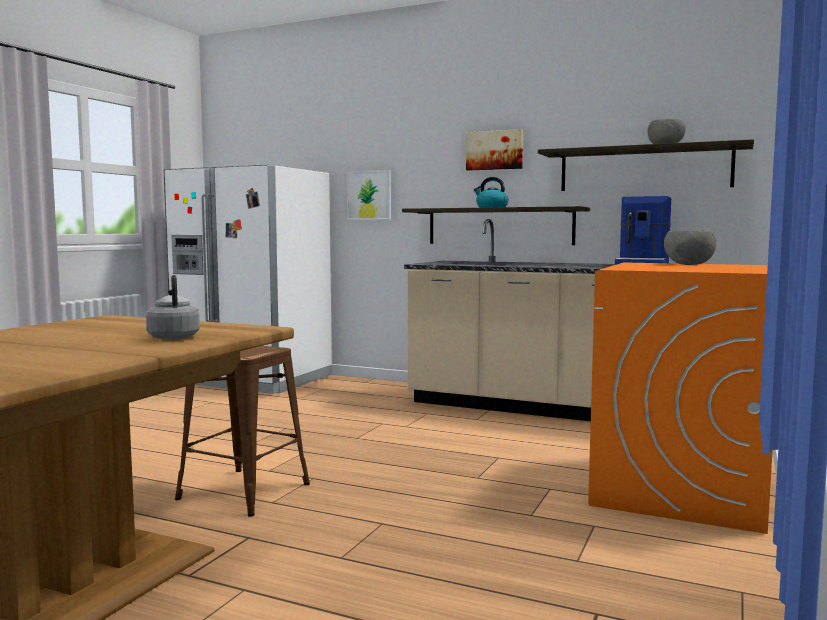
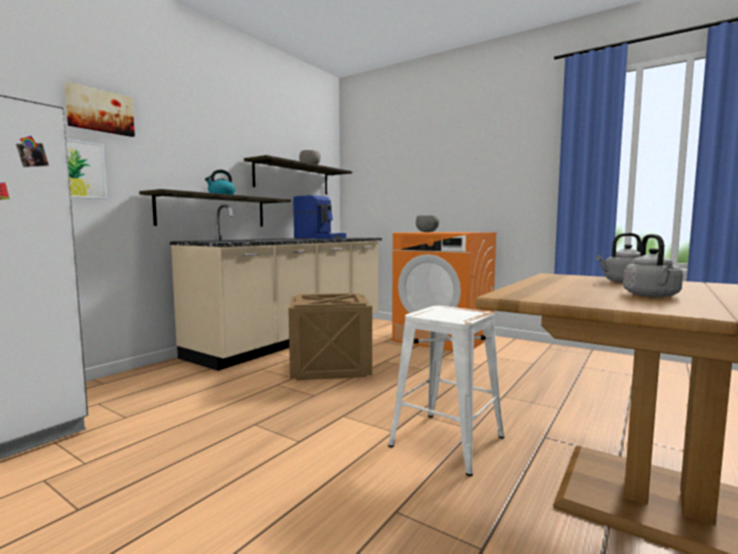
camera: 80 degrees left, 0 degrees up
brown stool [175,346,310,517] -> white stool [388,306,504,476]
picture [466,129,523,171] -> picture moved to [65,82,135,137]
none -> crate [288,293,372,380]
none -> grey kettle [623,234,683,297]

